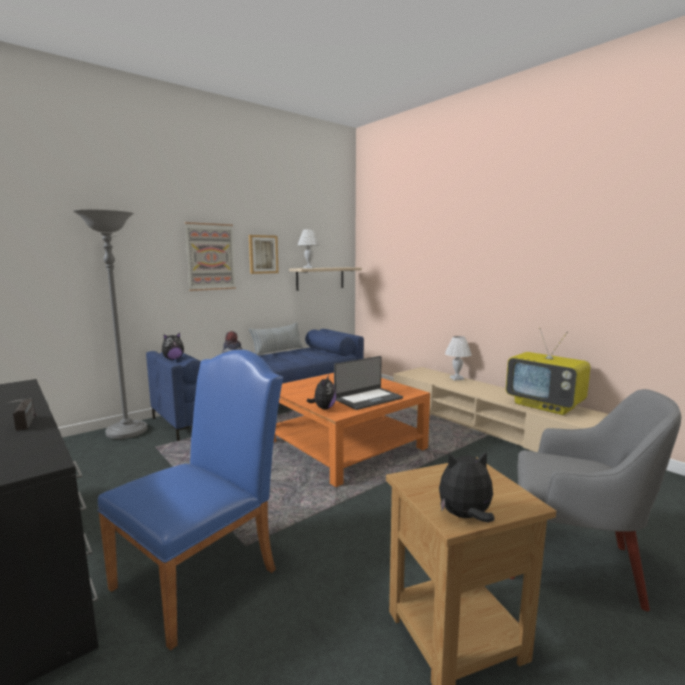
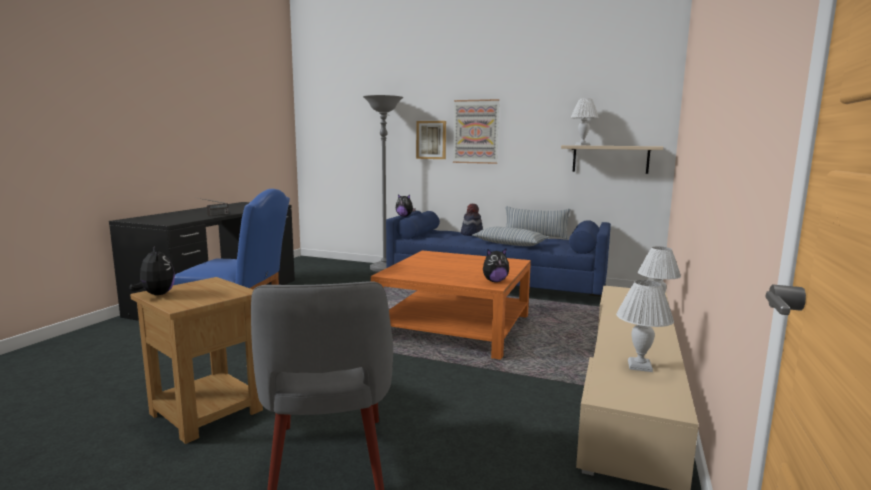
camera: 60 degrees right, 0 degrees up
picture [249,235,279,274] -> picture moved to [416,121,446,159]
plush toy [307,375,336,410] -> plush toy moved to [483,249,509,282]
laptop [334,356,403,410] -> none
television [506,328,591,415] -> white table lamp [616,280,674,372]
none -> pillow [473,227,549,246]

